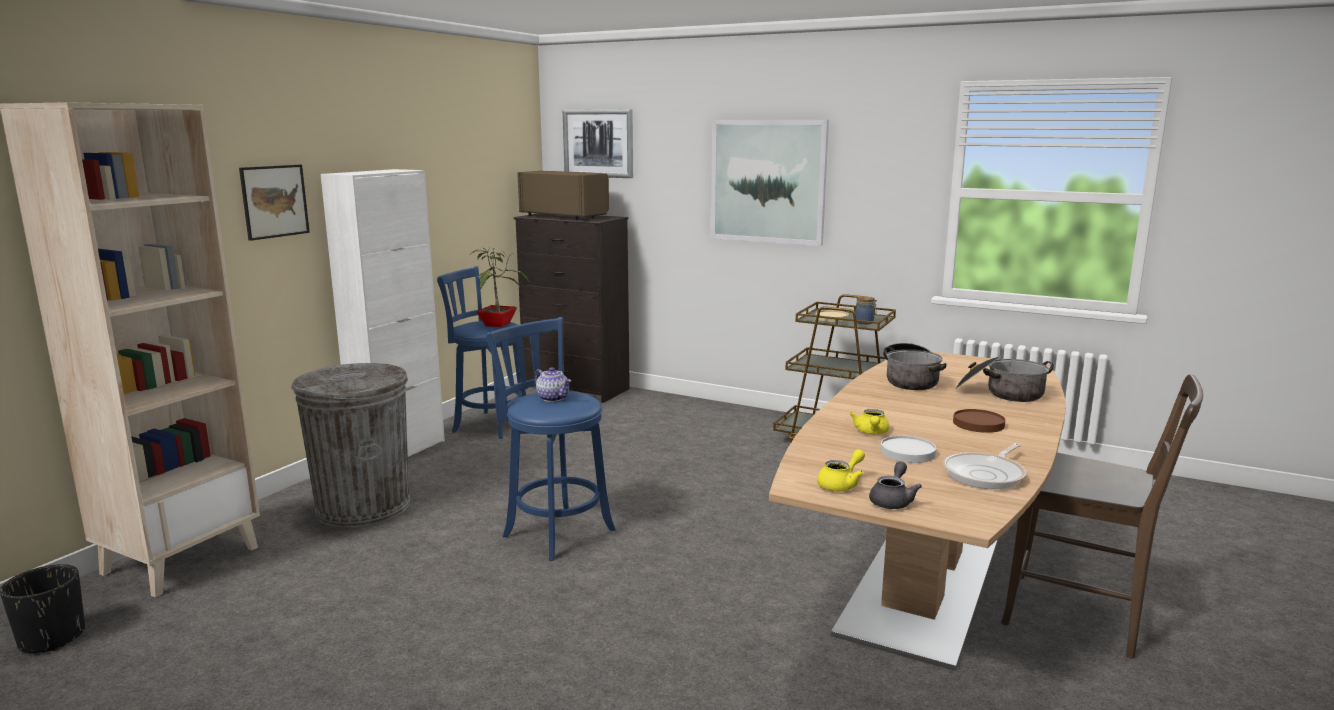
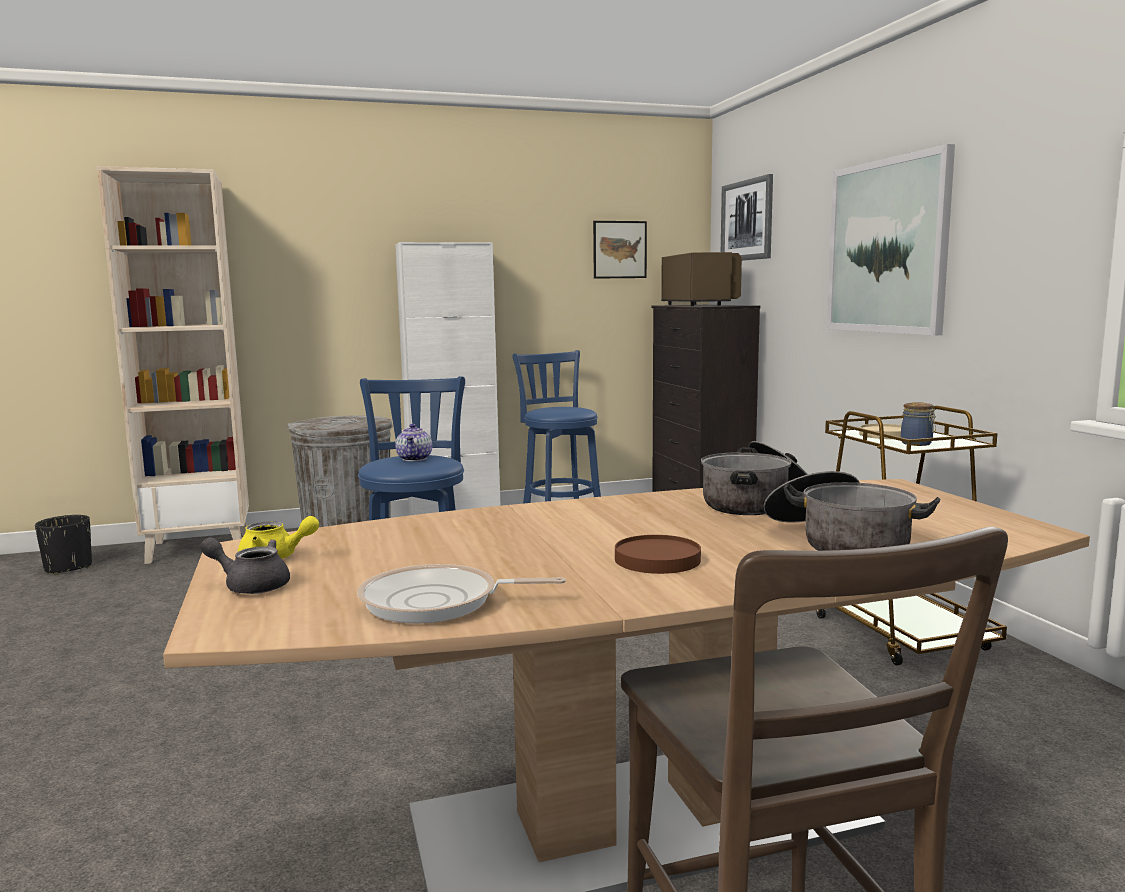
camera: 45 degrees right, 5 degrees down
picture [239,165,310,241] -> picture moved to [593,221,647,279]
potted plant [471,248,529,327] -> none
yellow teapot [850,409,890,434] -> none
grey teapot [869,461,922,509] -> grey teapot turned 150 degrees counterclockwise [200,537,290,594]
white plate [880,436,936,463] -> none

